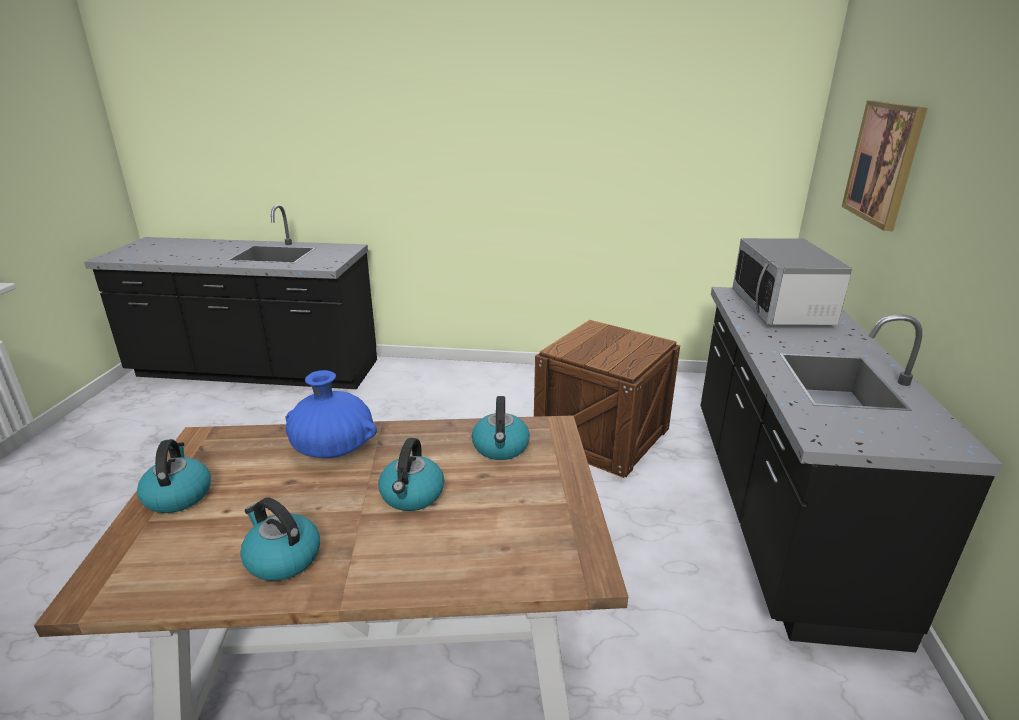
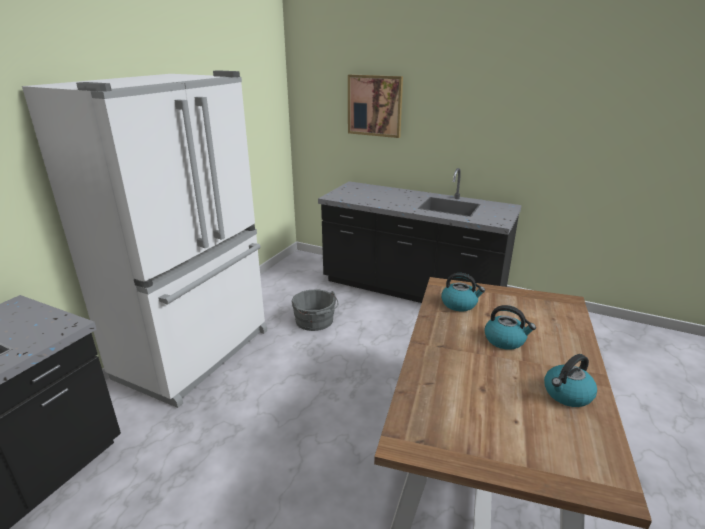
camera: 70 degrees left, 0 degrees up
kettle [137,439,211,513] -> none
blue vase [286,370,377,458] -> none
crate [534,320,680,478] -> grey bucket [291,289,339,331]
microwave [732,238,852,325] -> none
none -> white fridge [22,71,267,408]

